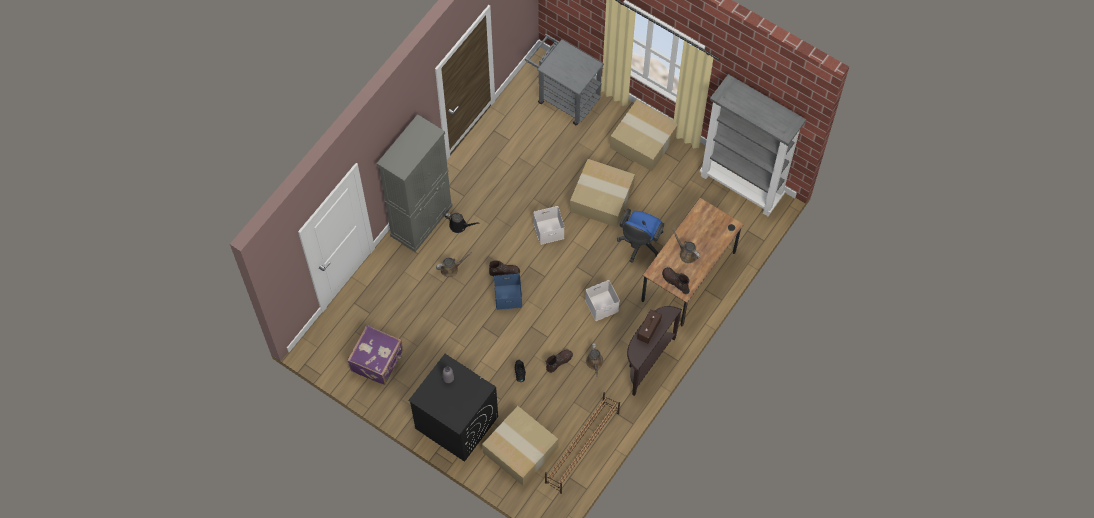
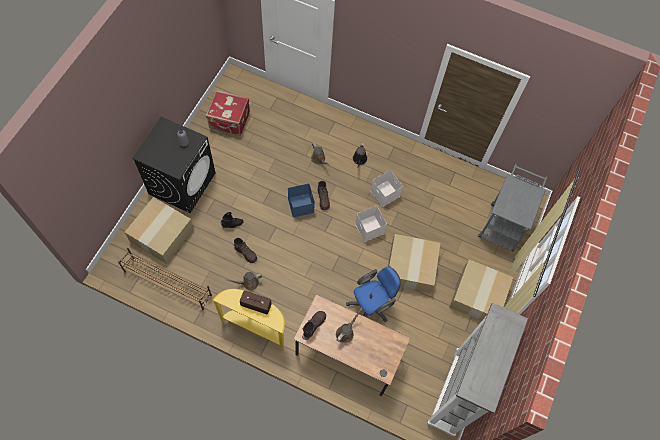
camera: 75 degrees right, 0 degrees up
purple suitcase [347,325,403,385] -> red suitcase [206,90,250,136]
grey cabinet [377,114,453,252] -> none
white storage box [585,280,620,321] -> white storage box moved to [370,170,403,207]
blue office chair [617,209,664,263] -> blue office chair turned 135 degrees clockwise [346,266,401,322]
brown console table [627,306,682,396] -> yellow console table [213,289,285,350]

